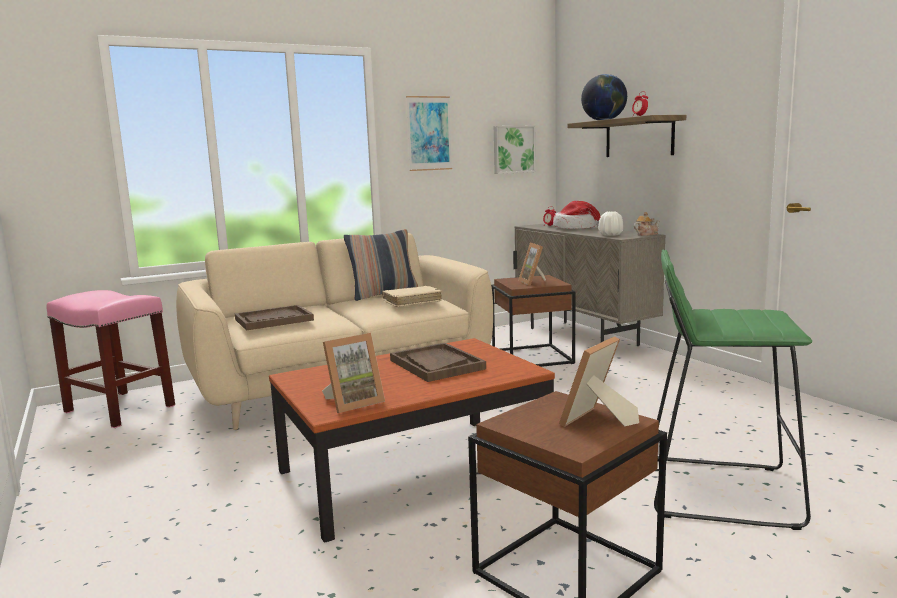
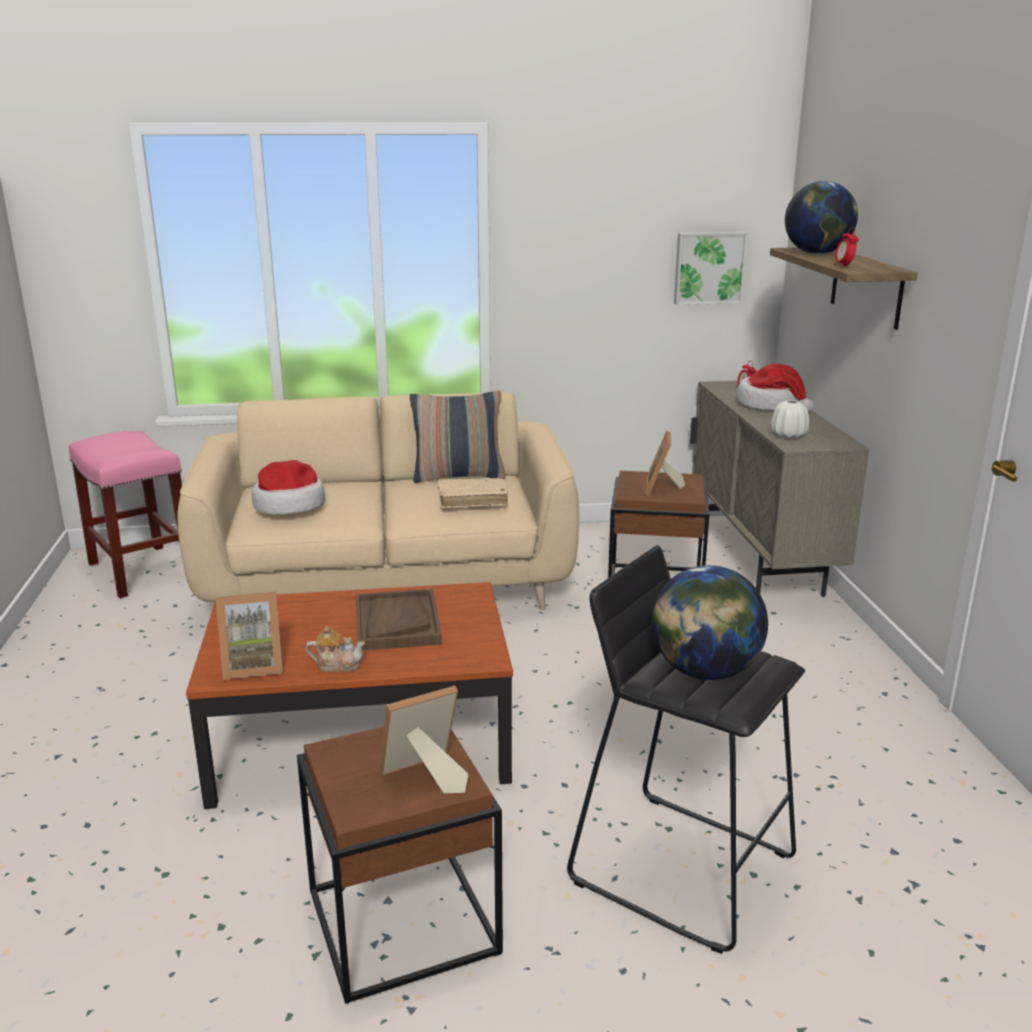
camera: 20 degrees right, 10 degrees up
brown tray [235,305,314,331] -> hat [252,460,325,515]
picture [406,96,452,171] -> none
teapot [634,212,660,236] -> teapot moved to [306,626,365,672]
green stool [654,250,812,530] -> black stool [567,545,805,954]
none -> globe [652,565,768,680]

